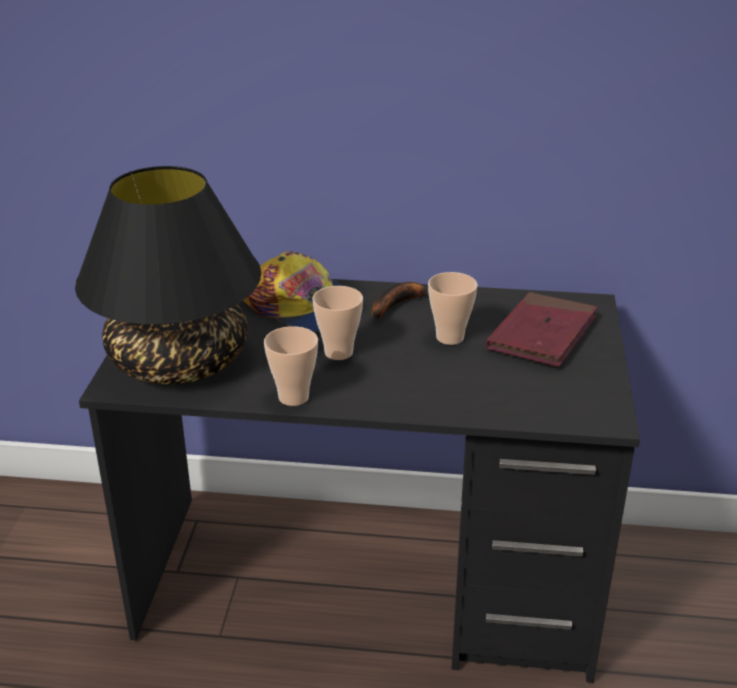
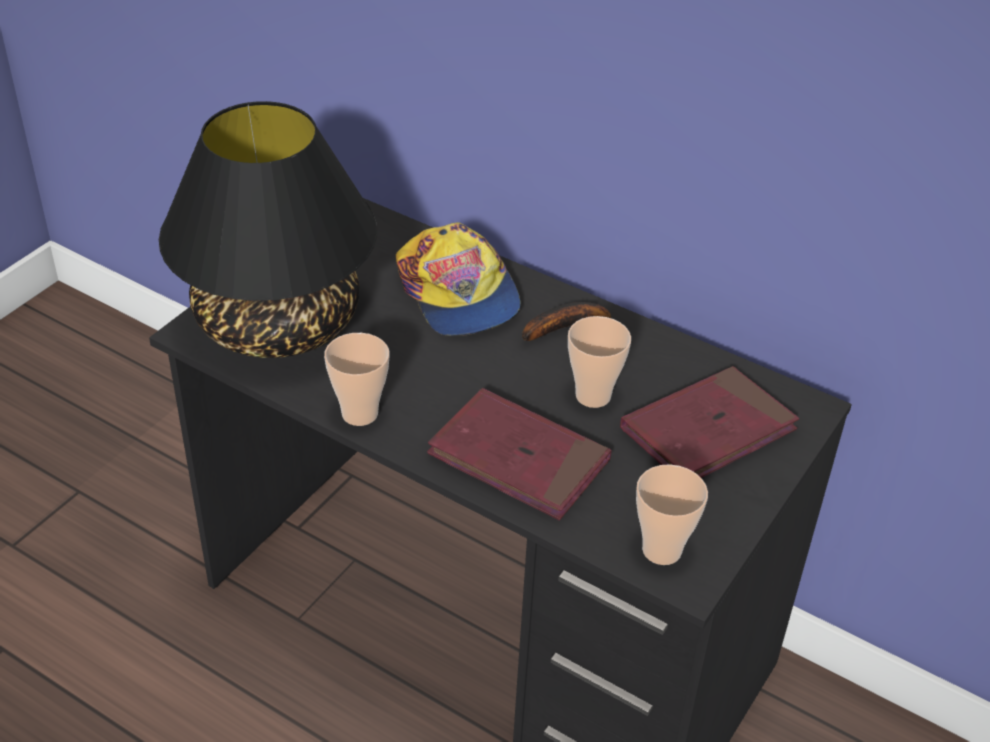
camera: 25 degrees right, 10 degrees up
cup [313,286,363,360] -> cup moved to [636,464,708,565]
none -> red book [427,388,612,520]

